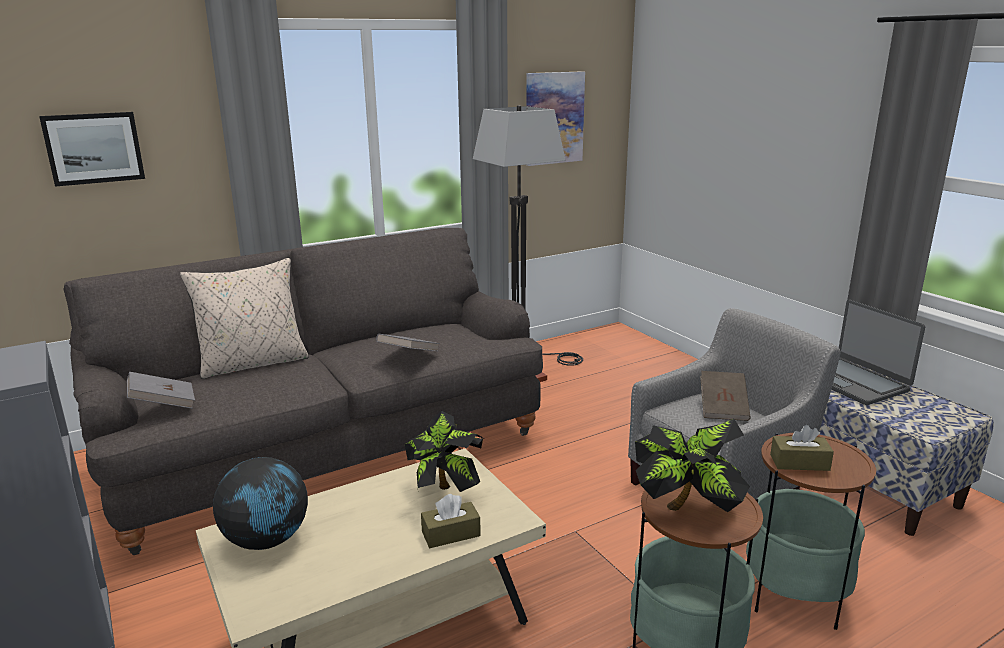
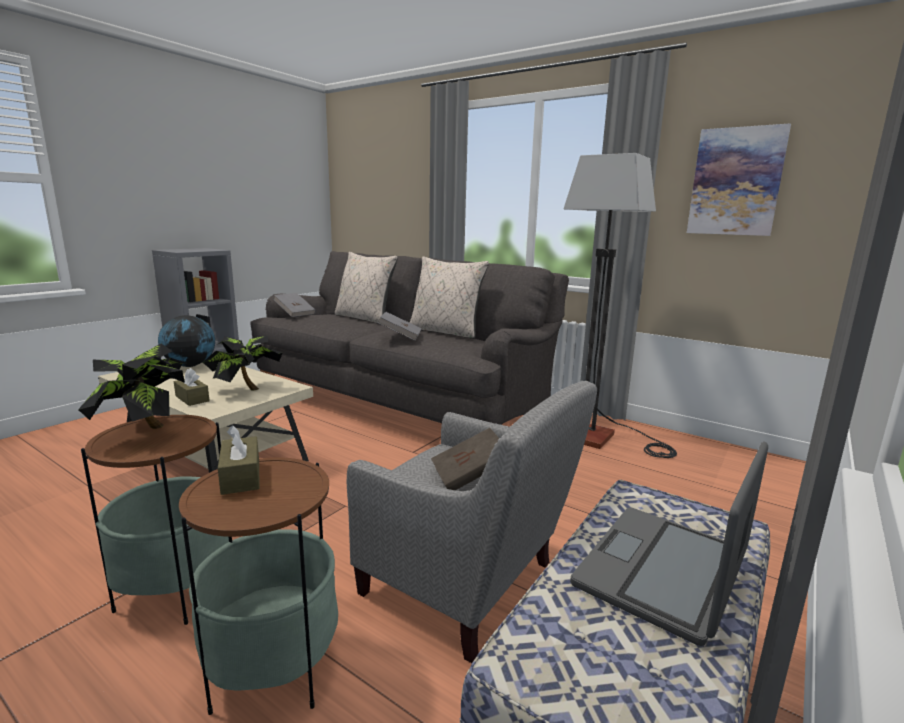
camera: 65 degrees right, 5 degrees down
picture [39,112,145,187] -> none
none -> beige pillow [410,256,489,339]

